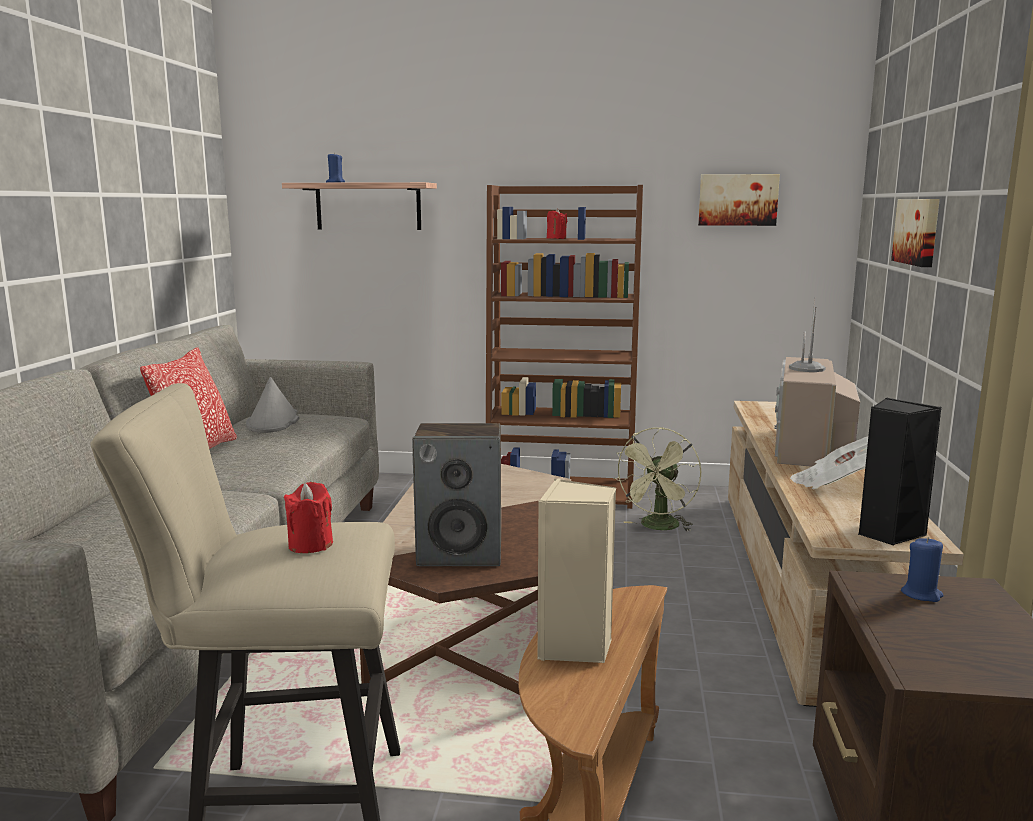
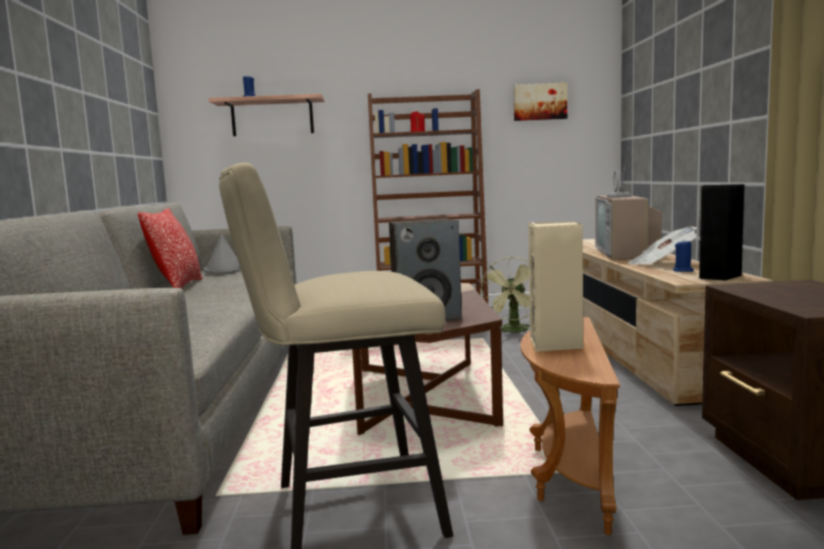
camera: 10 degrees left, 5 degrees down
red candle [284,482,333,553] -> none
picture [891,199,940,267] -> none
blue candle [901,537,944,602] -> blue candle moved to [673,240,694,272]

